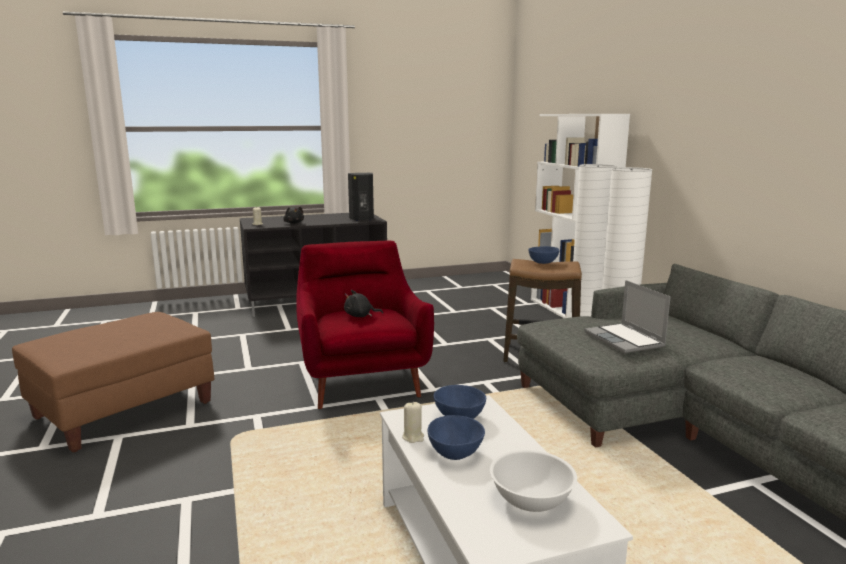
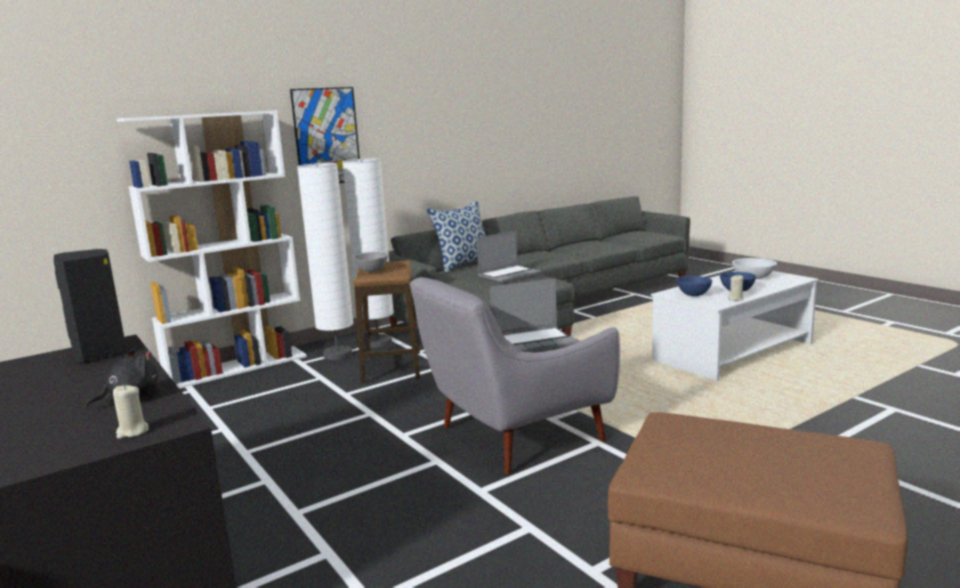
camera: 105 degrees left, 0 degrees up
red armchair [296,241,434,409] -> grey armchair [409,277,620,475]
black plush toy [344,290,383,317] -> laptop [490,279,577,353]
blue bowl [528,246,560,264] -> grey bowl [354,252,388,272]
none -> picture [290,87,360,183]
none -> pillow [427,200,485,273]

